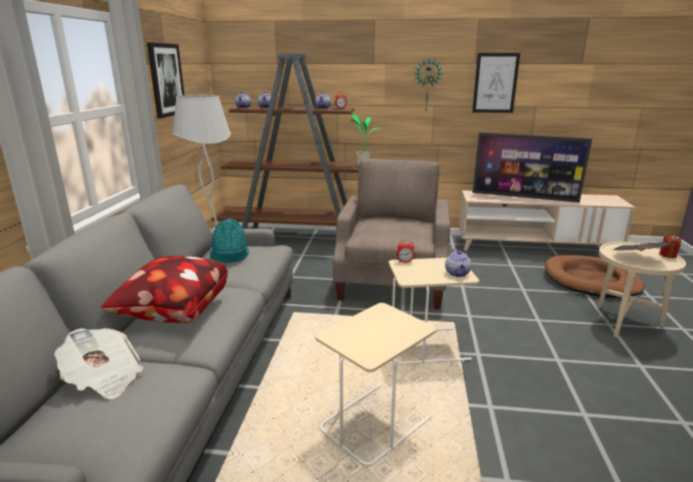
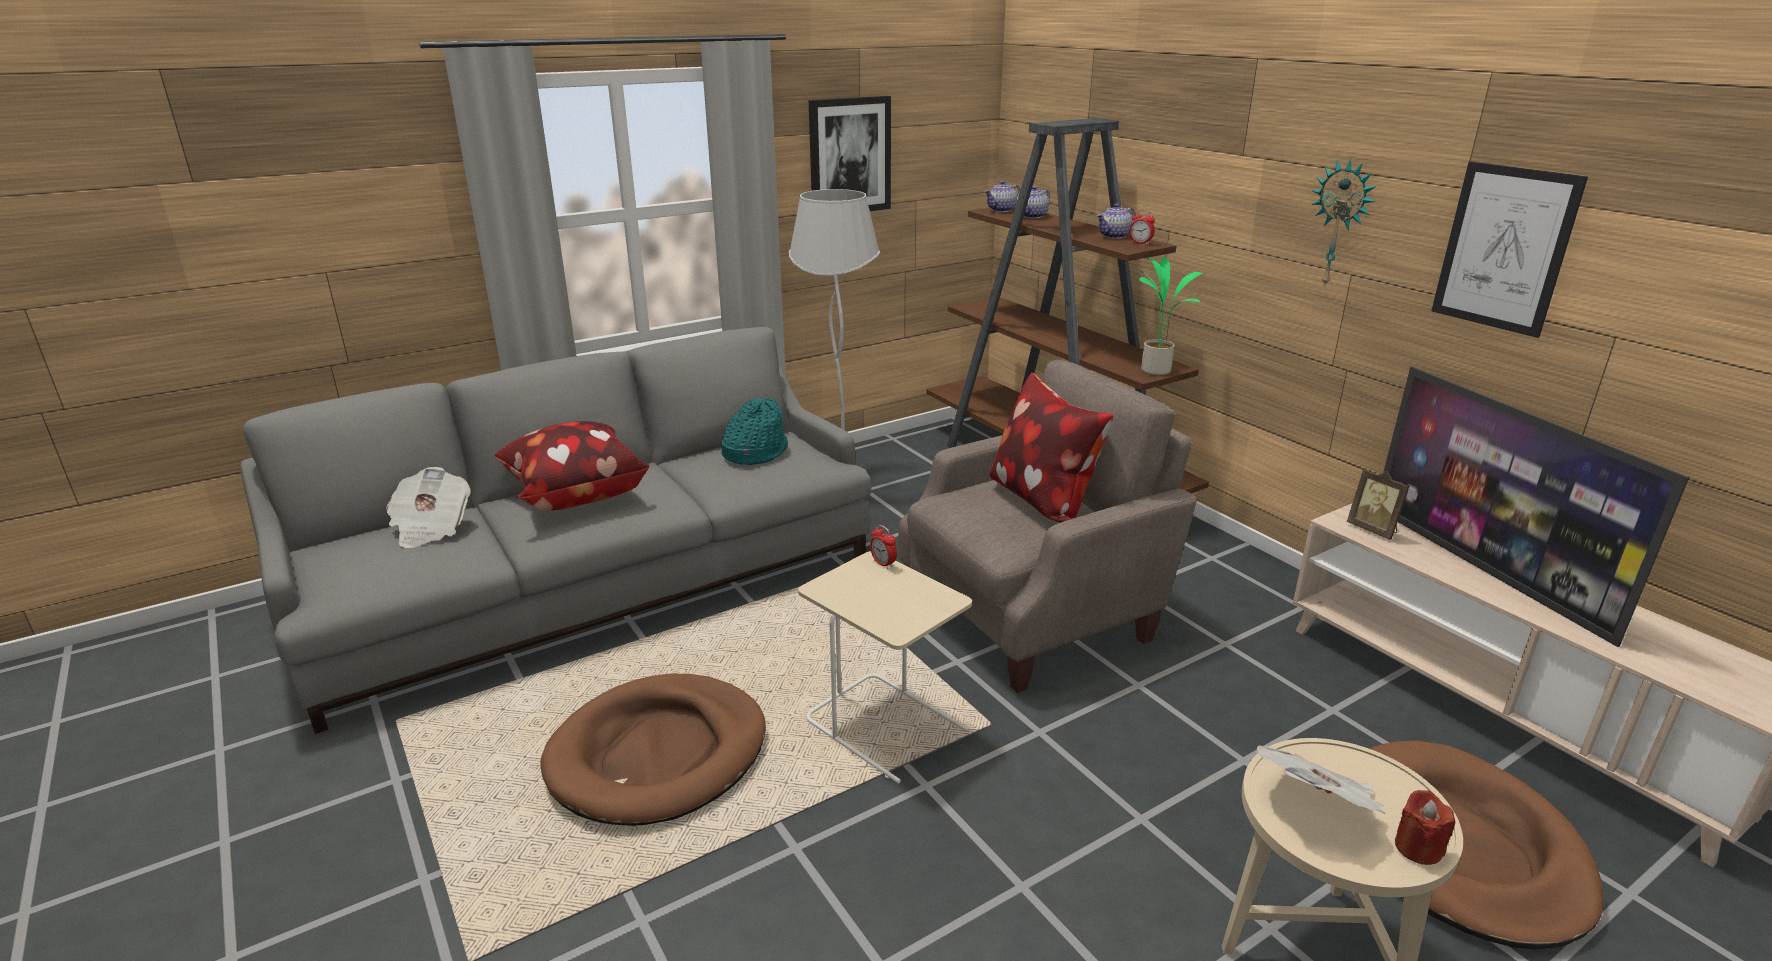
camera: 50 degrees right, 5 degrees up
beige side table [316,303,436,466] -> brown dog bed [541,674,766,826]
teapot [445,249,471,277] -> none
none -> pillow [990,373,1113,523]
none -> picture frame [1347,469,1409,540]

